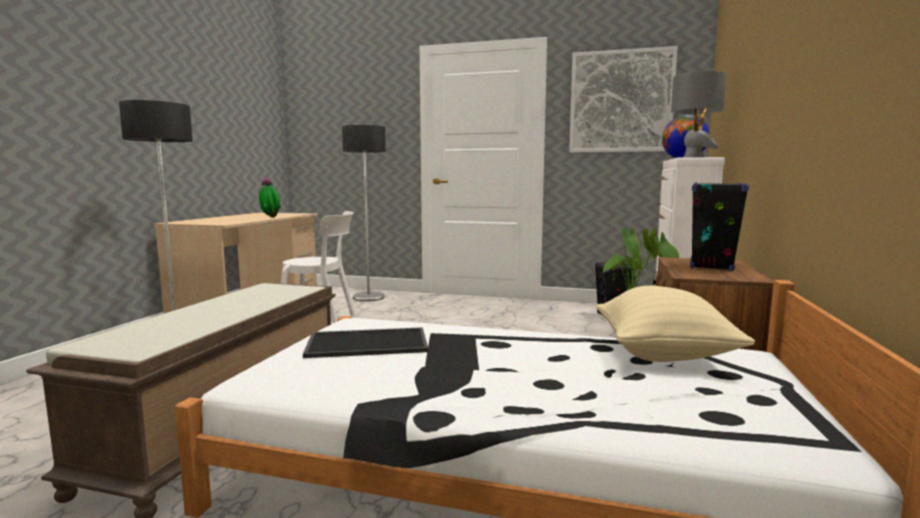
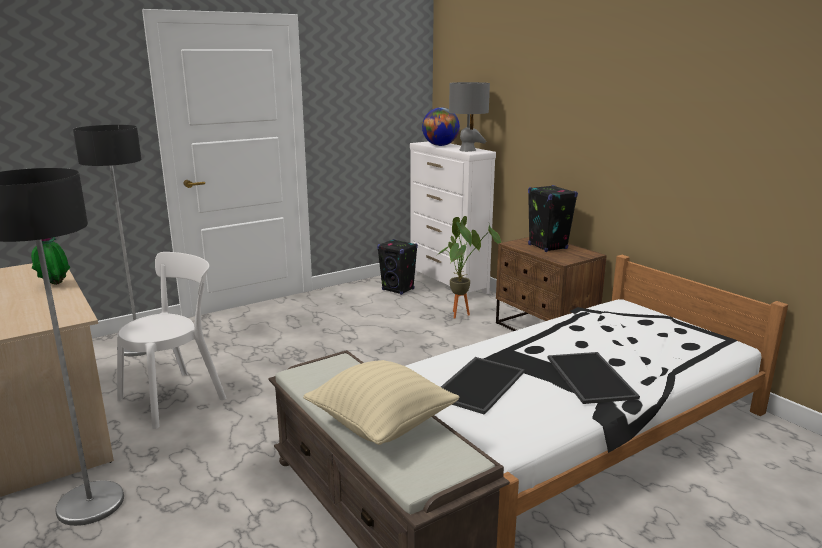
camera: 50 degrees left, 10 degrees up
picture [569,46,678,152] -> none
beige pillow [596,286,755,362] -> beige pillow moved to [303,360,459,445]
none -> tray [548,352,640,404]

